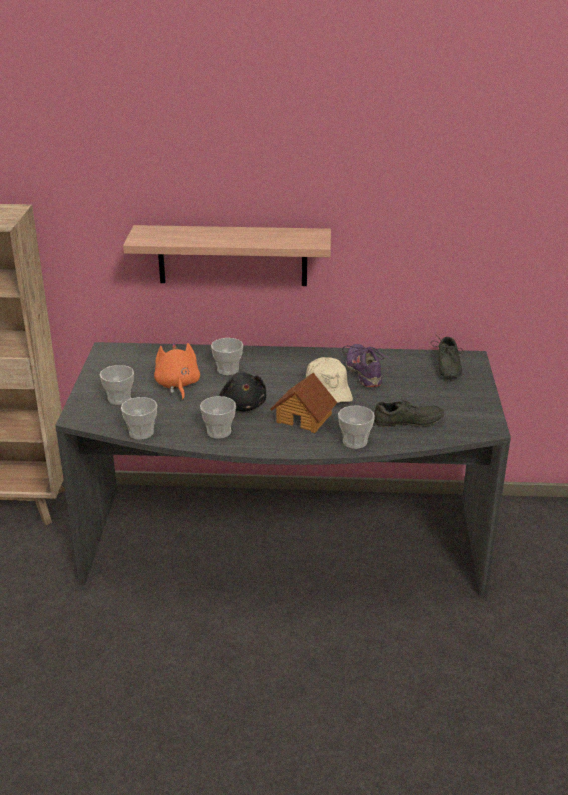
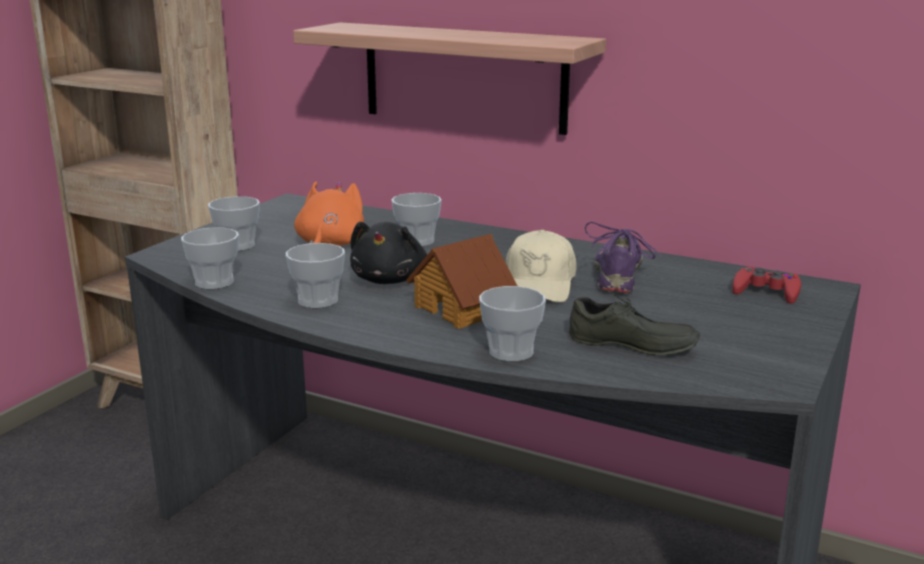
camera: 25 degrees right, 10 degrees down
grey shoe [431,335,464,378] -> red game controller [732,266,801,304]

